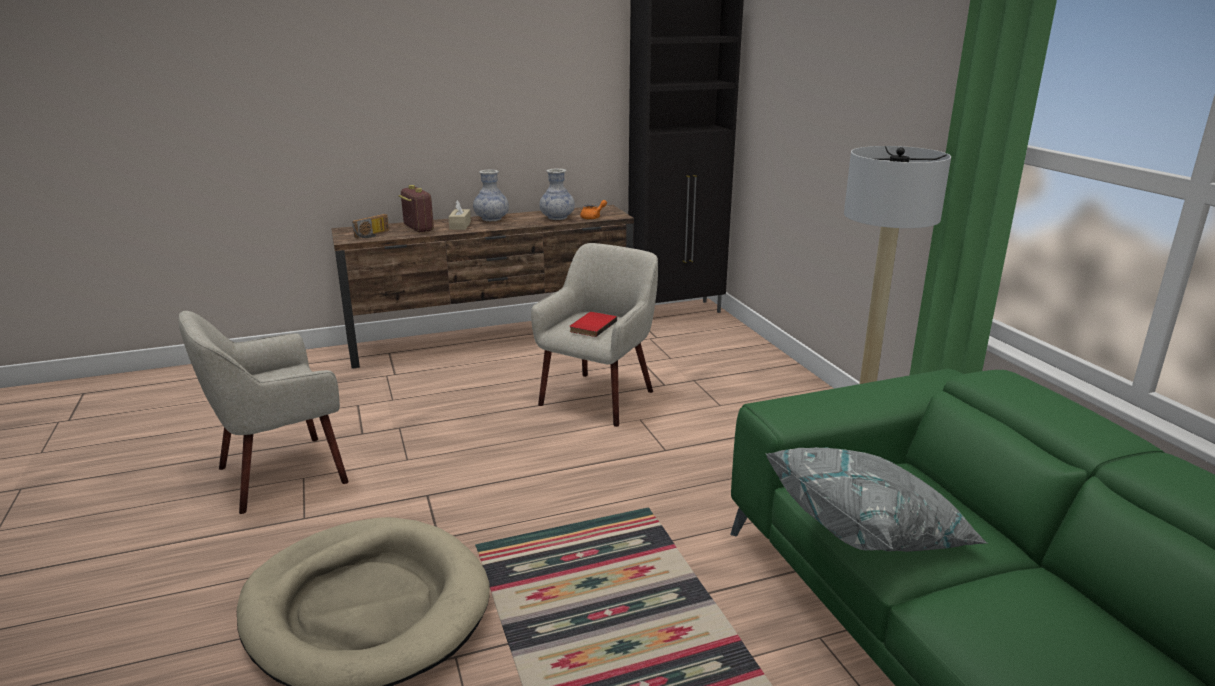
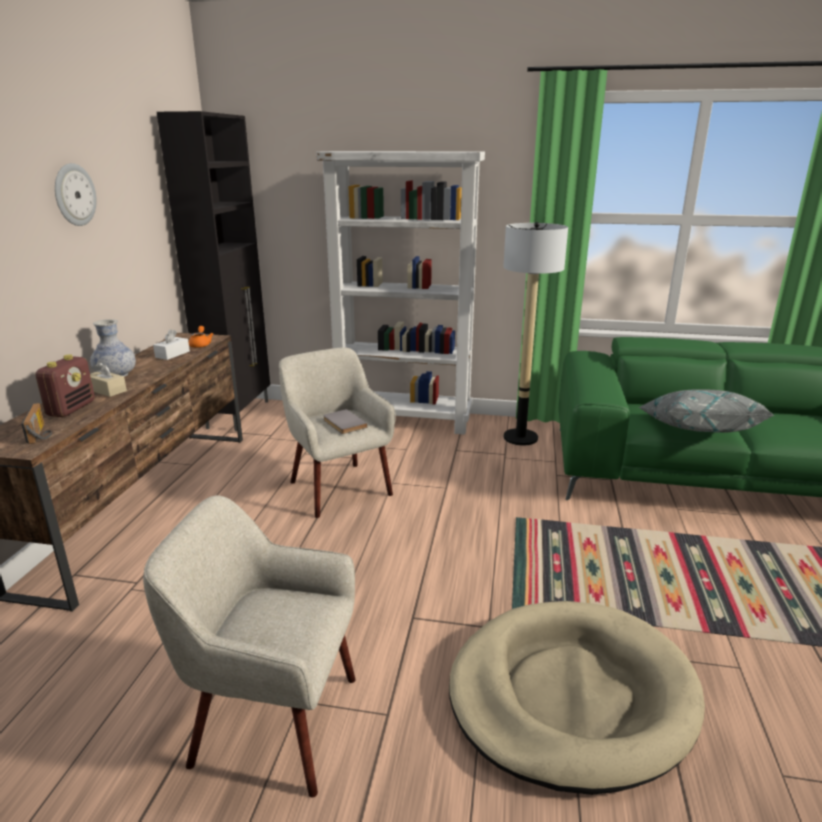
camera: 60 degrees left, 0 degrees up
beige armchair [178,311,349,514] -> beige armchair turned 105 degrees clockwise [143,495,356,798]
radio [398,185,434,232] -> radio turned 105 degrees clockwise [35,354,95,417]
vase [539,168,575,220] -> white tissue box [153,329,190,360]
red book [569,312,617,337] -> grey book [323,409,368,434]
none -> wall clock [55,163,97,226]
none -> white bookcase [316,151,485,435]

